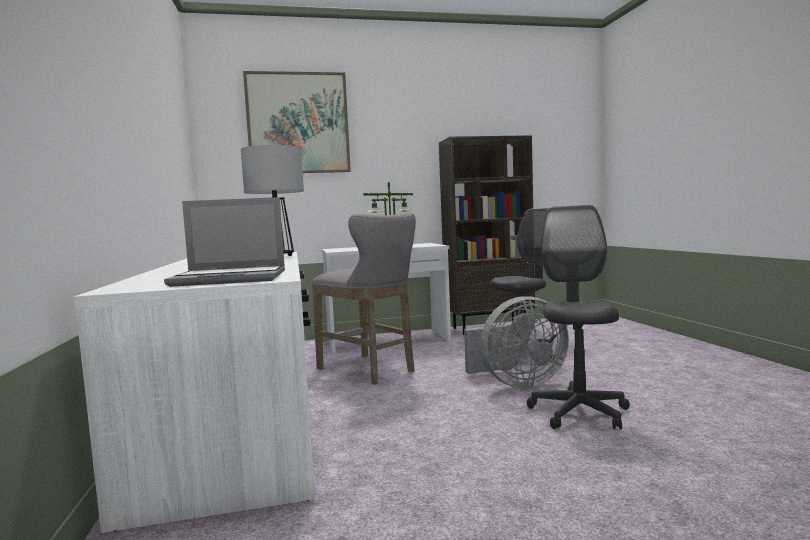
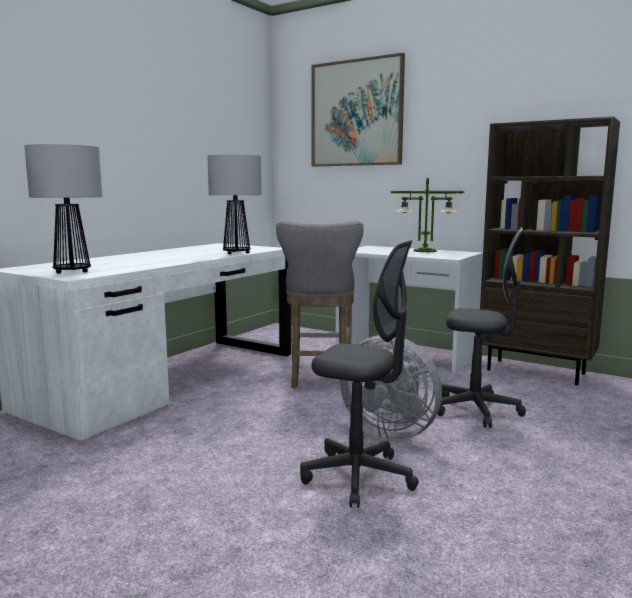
camera: 45 degrees right, 5 degrees up
laptop [164,197,285,287] -> table lamp [25,144,102,274]
grey office chair [527,205,630,429] -> grey office chair turned 60 degrees clockwise [300,240,419,508]

